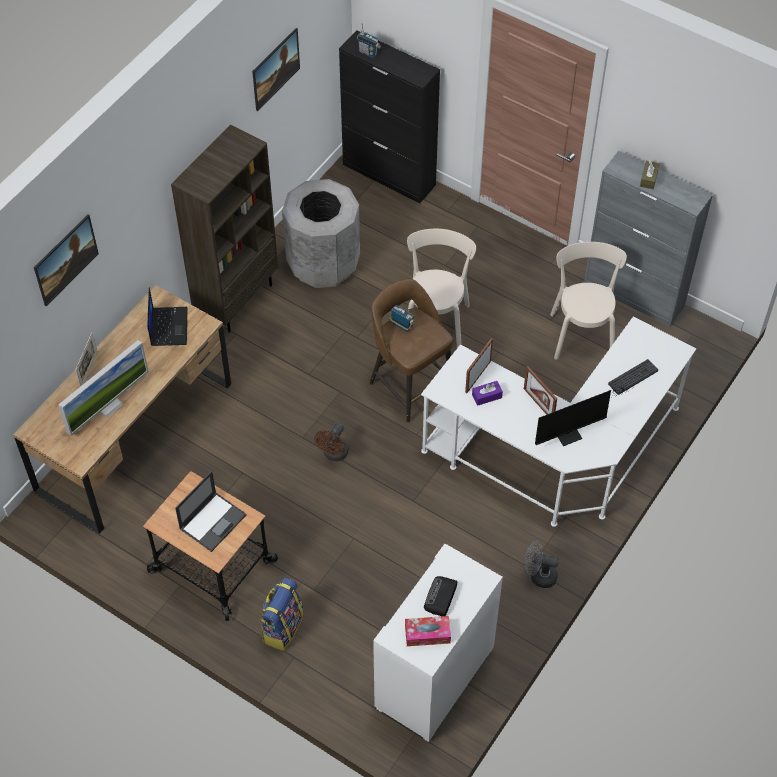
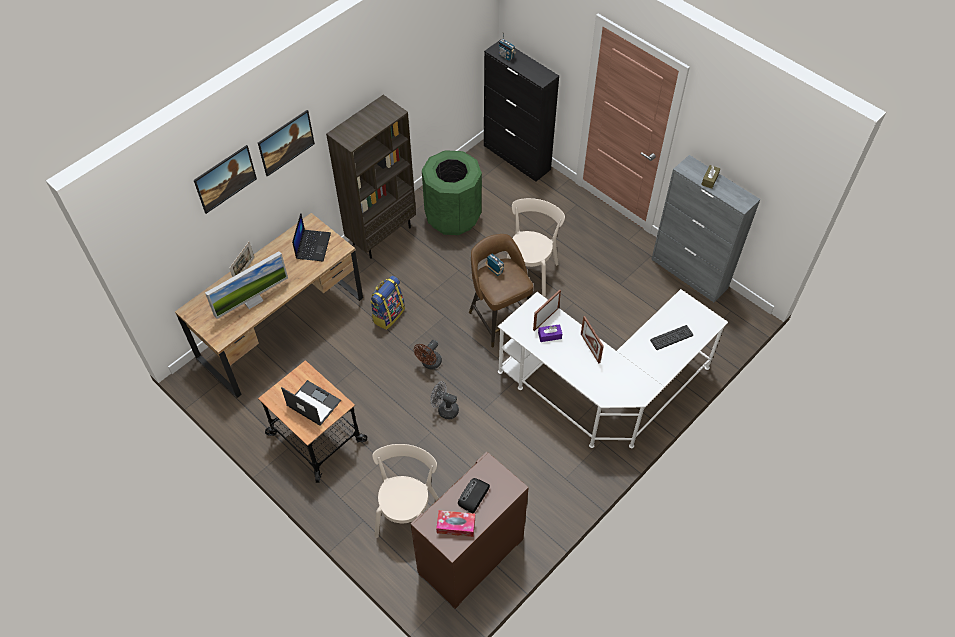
camera: 10 degrees right, 0 degrees up
laptop [175,471,246,552] -> laptop turned 105 degrees counterclockwise [281,380,341,426]
picture [252,28,300,111] -> picture moved to [258,110,315,177]
backpack [261,578,304,651] -> backpack moved to [370,276,405,330]
grey trash can [282,179,360,288] -> green trash can [422,150,482,235]
white cabinet [373,544,503,742] -> brown cabinet [410,451,529,609]
grey fan [525,541,559,588] -> grey fan moved to [430,381,459,419]
monitor [535,387,627,446] -> none
beige chair [550,242,627,360] -> beige chair moved to [372,444,439,538]

